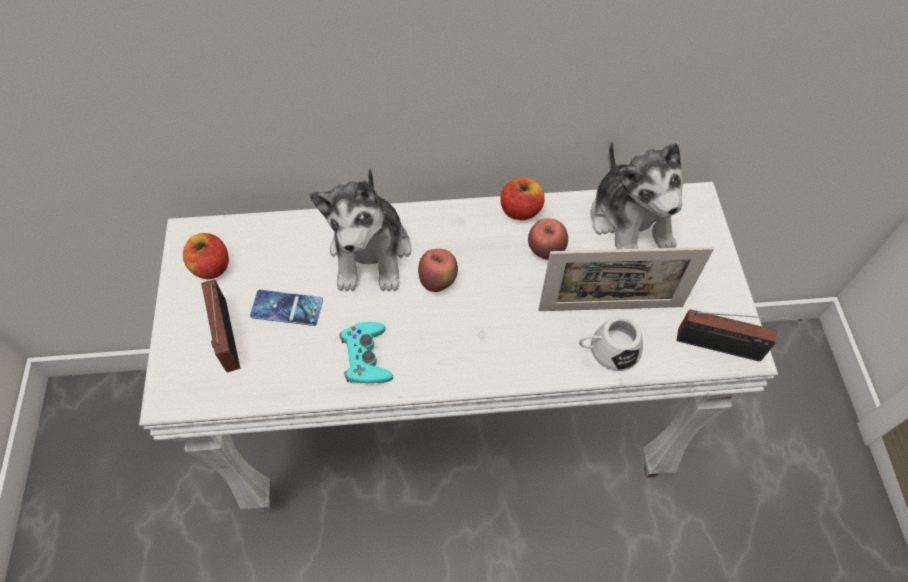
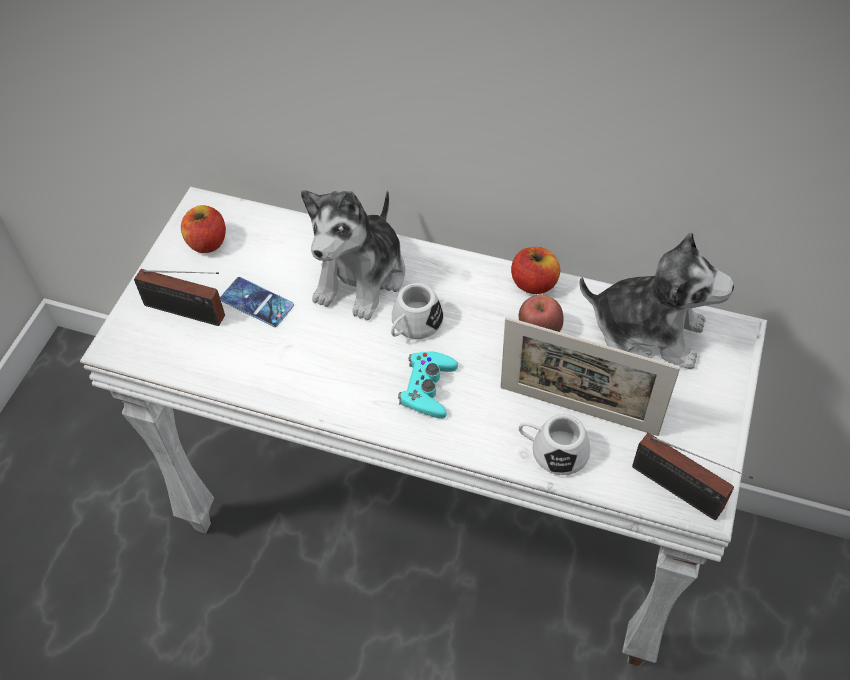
camera: 25 degrees right, 5 degrees down
radio [201,279,240,372] -> radio turned 75 degrees counterclockwise [134,269,225,326]
turquoise game controller [339,322,393,383] -> turquoise game controller moved to [398,351,458,419]
apple [418,249,458,292] -> white mug [391,283,444,339]
plush toy [590,141,683,249] -> plush toy turned 75 degrees counterclockwise [579,232,734,370]

